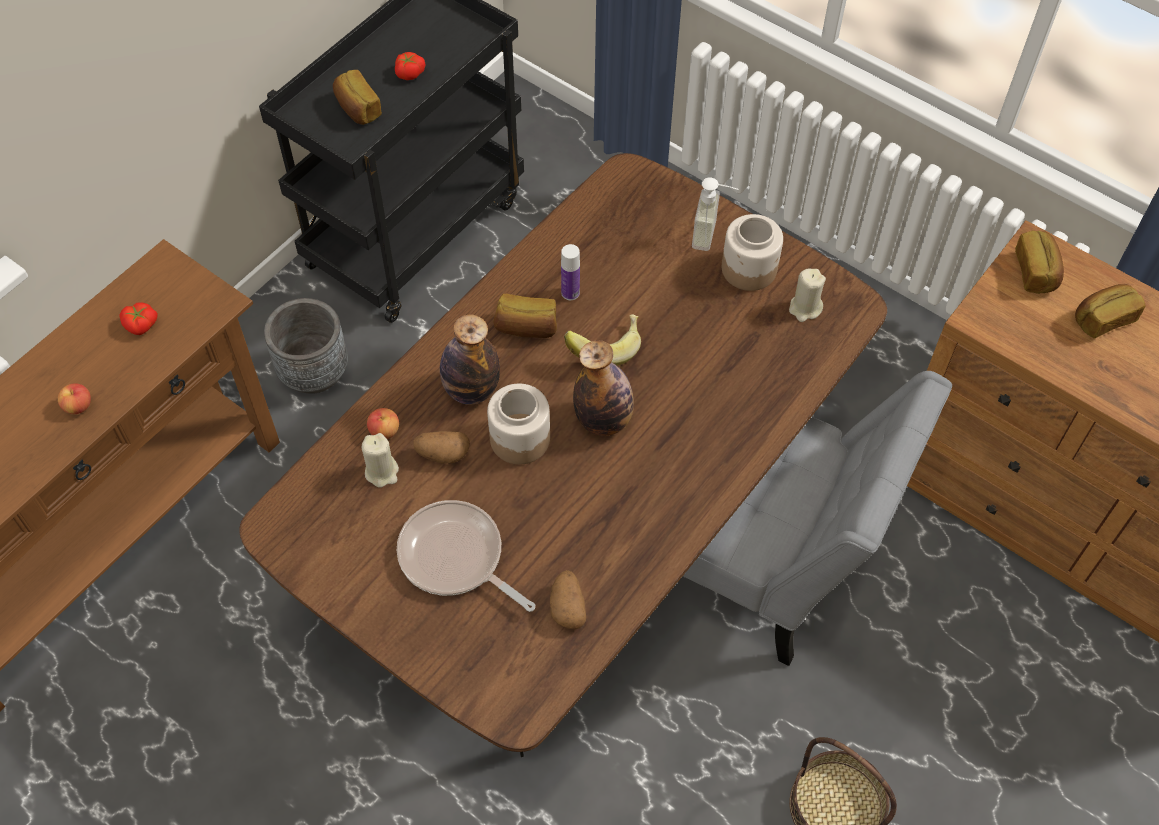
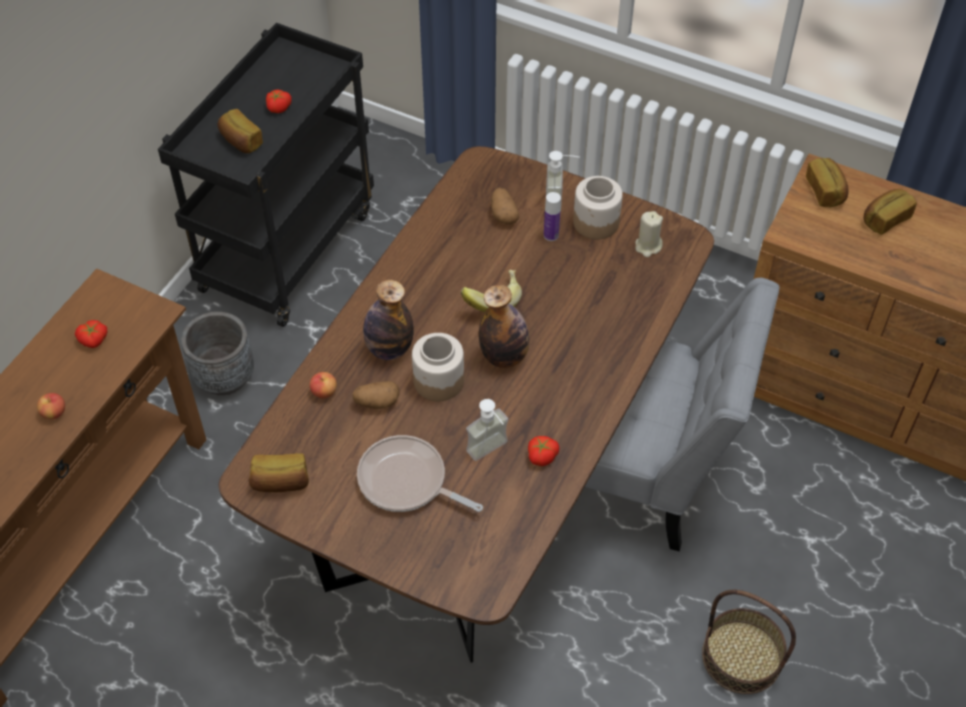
camera: 10 degrees left, 5 degrees down
beige candle [362,433,399,488] -> none
bread [493,294,557,338] -> bread moved to [249,453,309,493]
potato [550,570,586,630] -> potato moved to [491,188,519,224]
bottle [561,244,580,300] -> bottle moved to [544,192,561,241]
none -> soap dispenser [466,399,508,461]
none -> tomato [528,436,559,466]

